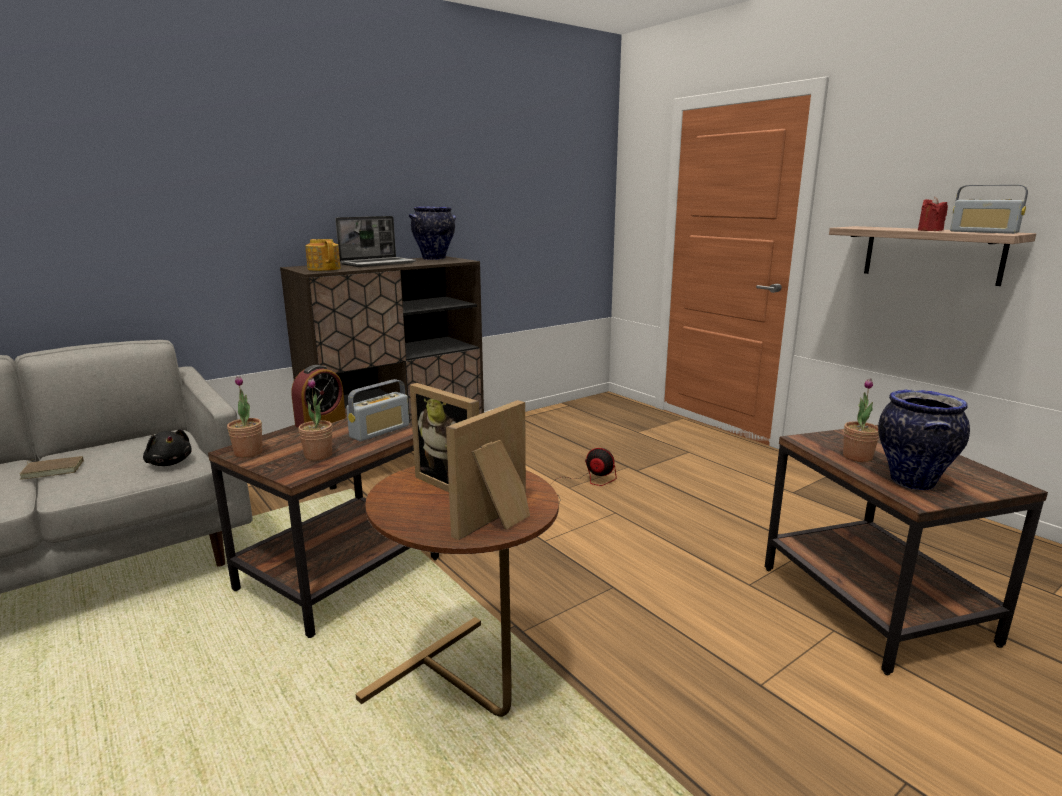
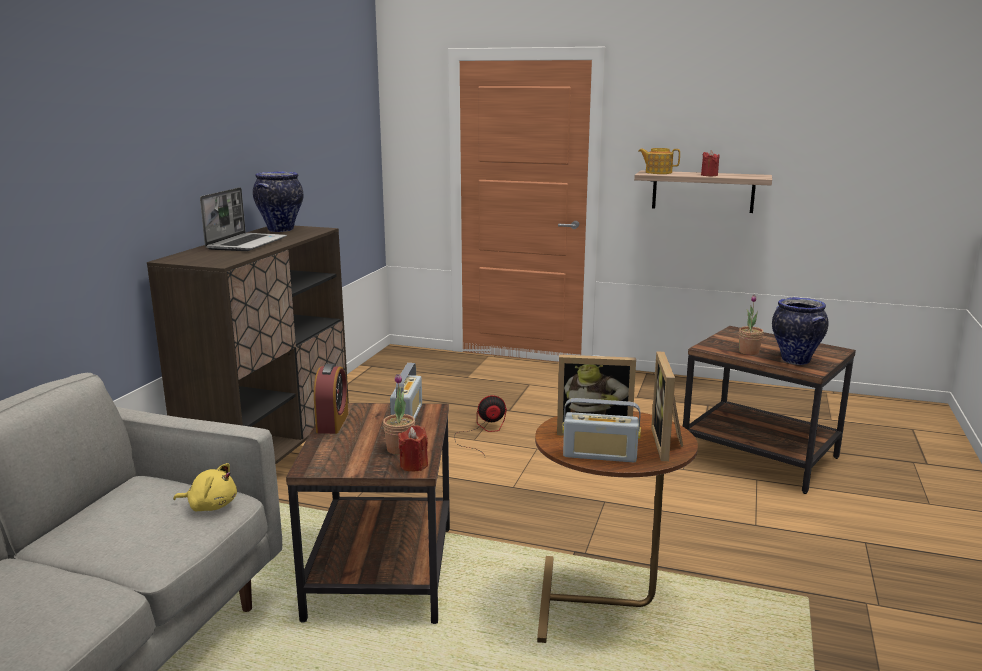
camera: 35 degrees left, 0 degrees up
brown book [19,456,84,480] -> none
black plush toy [143,429,192,466] -> yellow plush toy [173,463,237,512]
potted plant [227,376,263,458] -> none
teapot [305,239,341,271] -> teapot moved to [638,148,680,174]
radio [950,185,1028,234] -> radio moved to [562,398,641,462]
none -> red candle [398,425,428,472]

